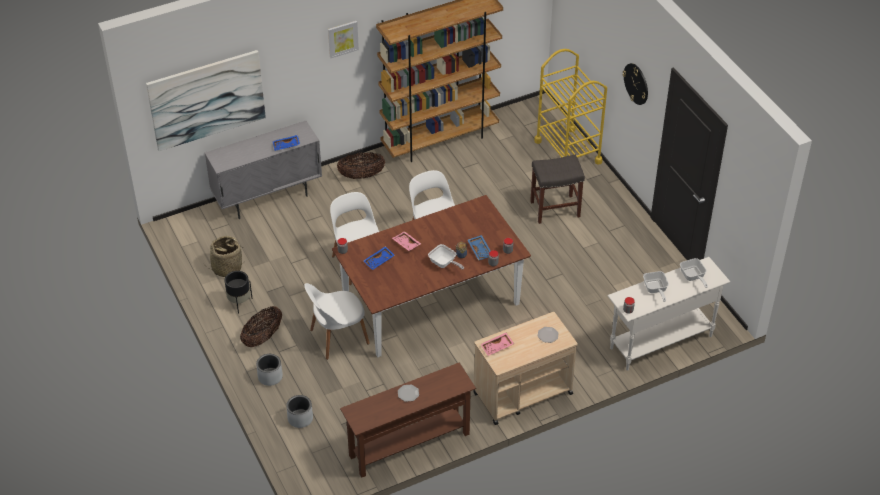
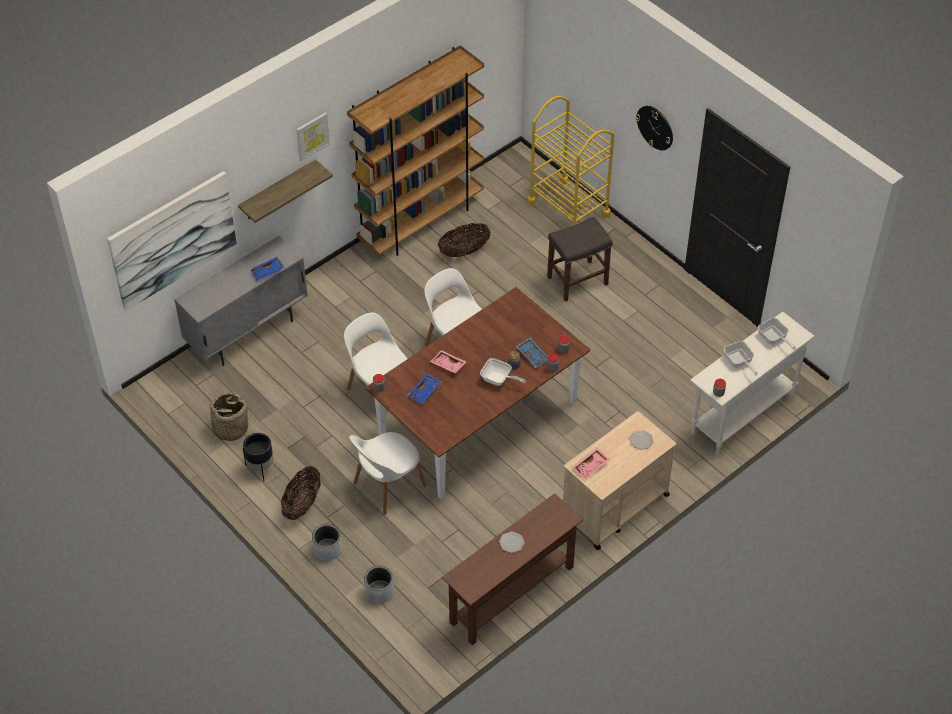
camera: 15 degrees left, 5 degrees up
basket [337,152,385,179] -> basket moved to [438,223,490,257]
none -> shelf [238,159,333,223]

